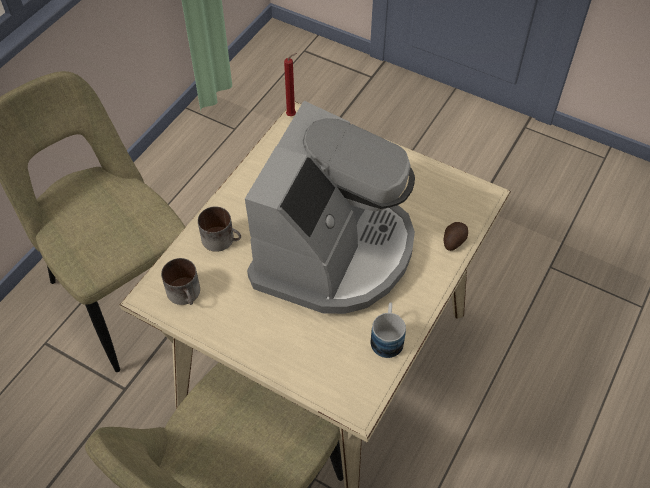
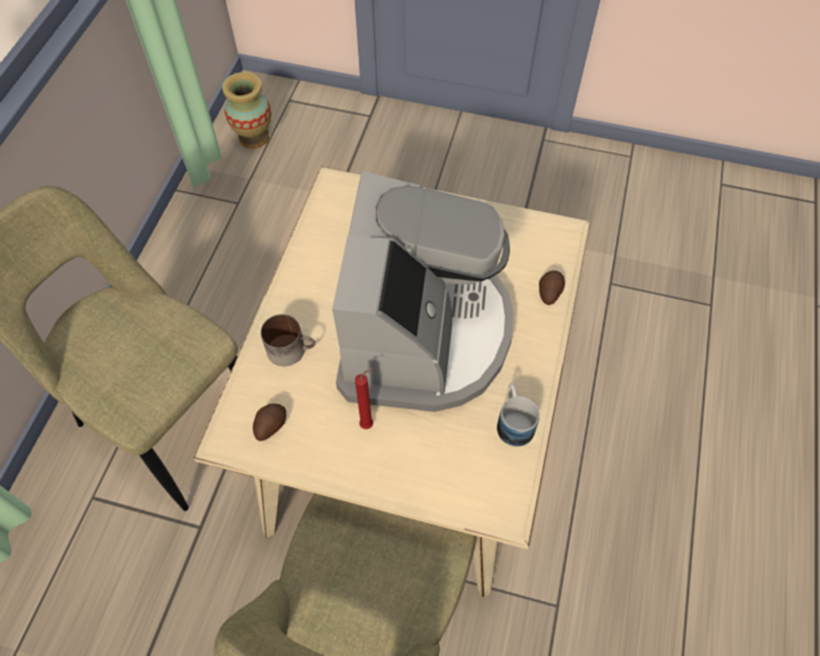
camera: 15 degrees left, 5 degrees up
mug [161,258,200,305] -> potato [253,404,286,441]
red candle [284,53,297,116] -> red candle moved to [355,368,373,429]
none -> vase [222,72,271,149]

